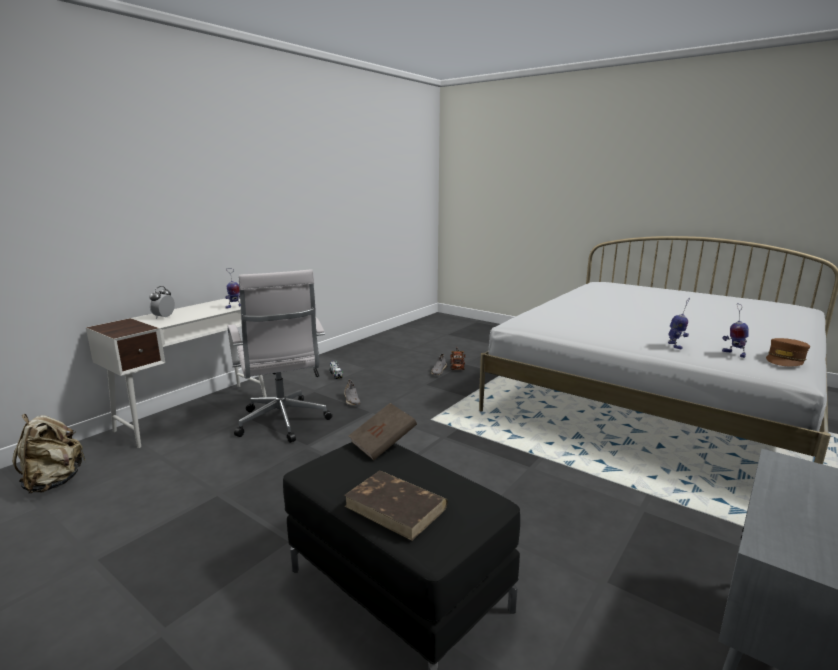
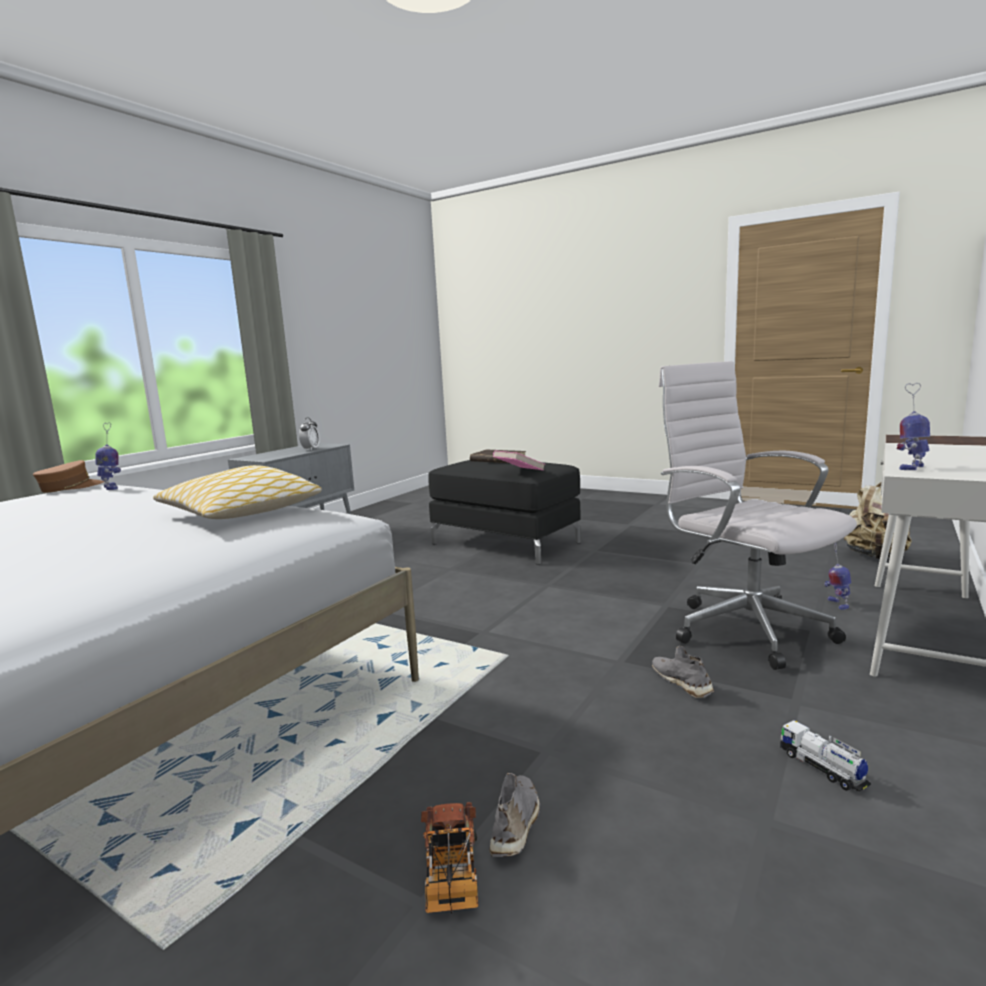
camera: 175 degrees right, 5 degrees down
alarm clock [149,286,175,319] -> alarm clock moved to [299,417,320,451]
brown book [349,403,417,460] -> pink book [493,451,545,470]
toy robot [668,298,690,349] -> toy robot moved to [824,542,851,610]
none -> pillow [153,465,322,519]

